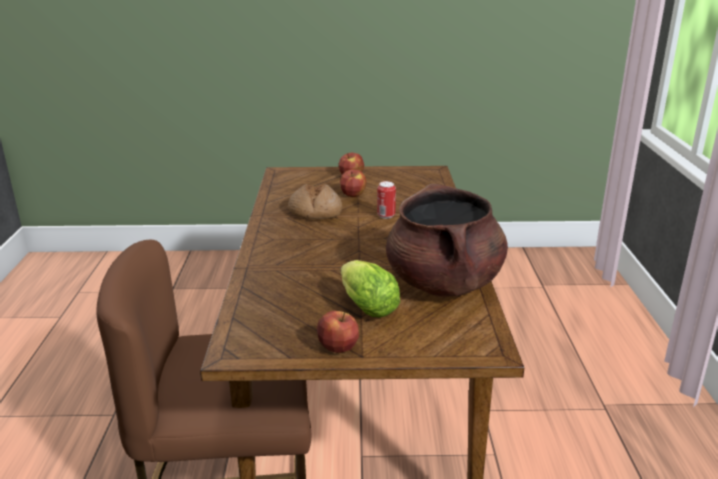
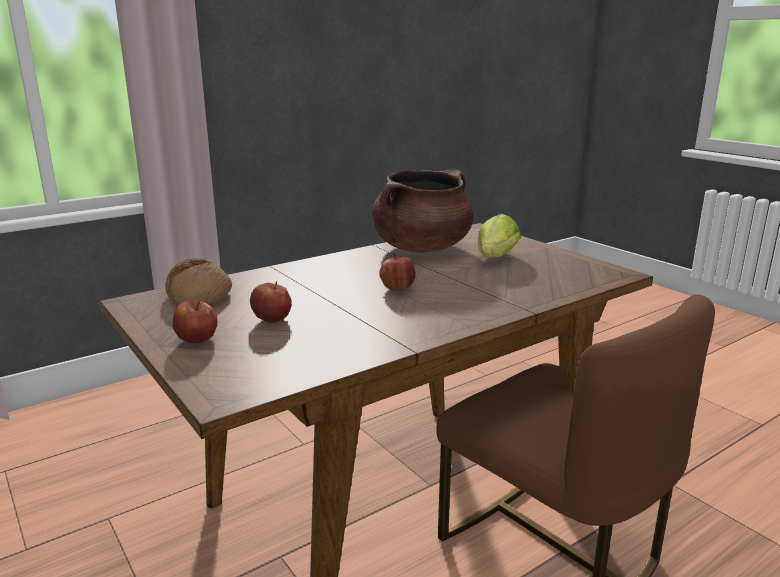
camera: 125 degrees left, 5 degrees down
bread [288,184,343,219] -> bread moved to [165,258,232,305]
apple [317,311,359,353] -> apple moved to [380,254,416,291]
can [377,181,396,219] -> none

